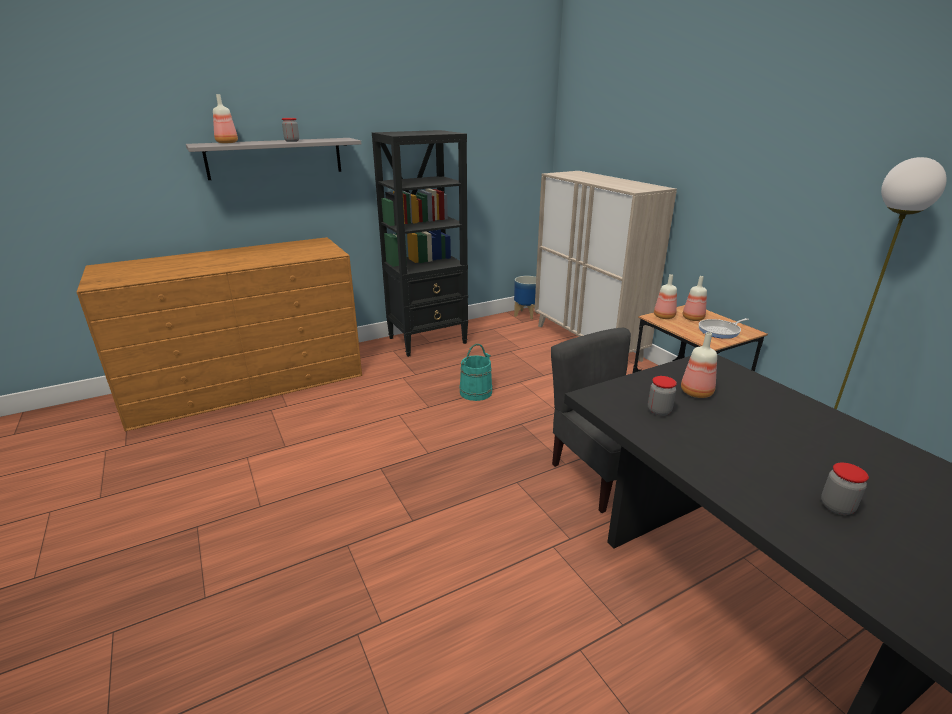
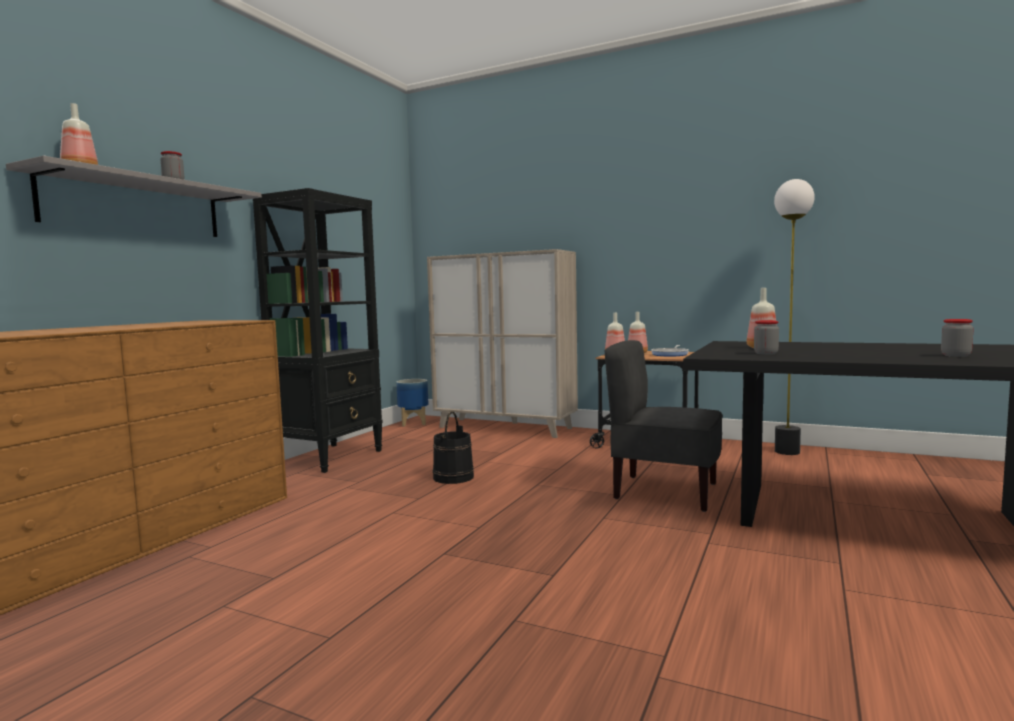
camera: 35 degrees left, 20 degrees down
turquoise bucket [459,344,493,401] -> black bucket [433,411,474,484]

